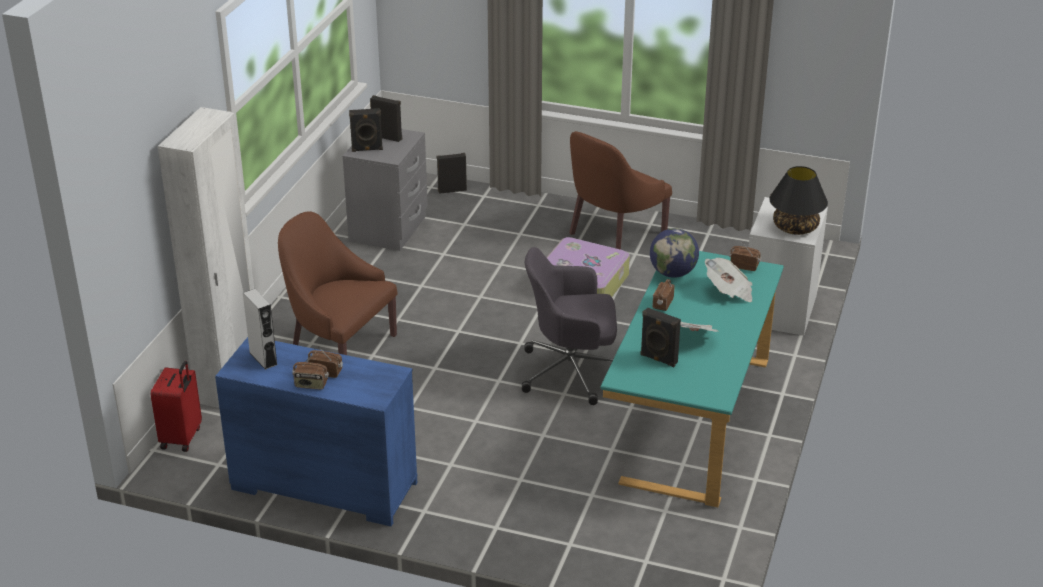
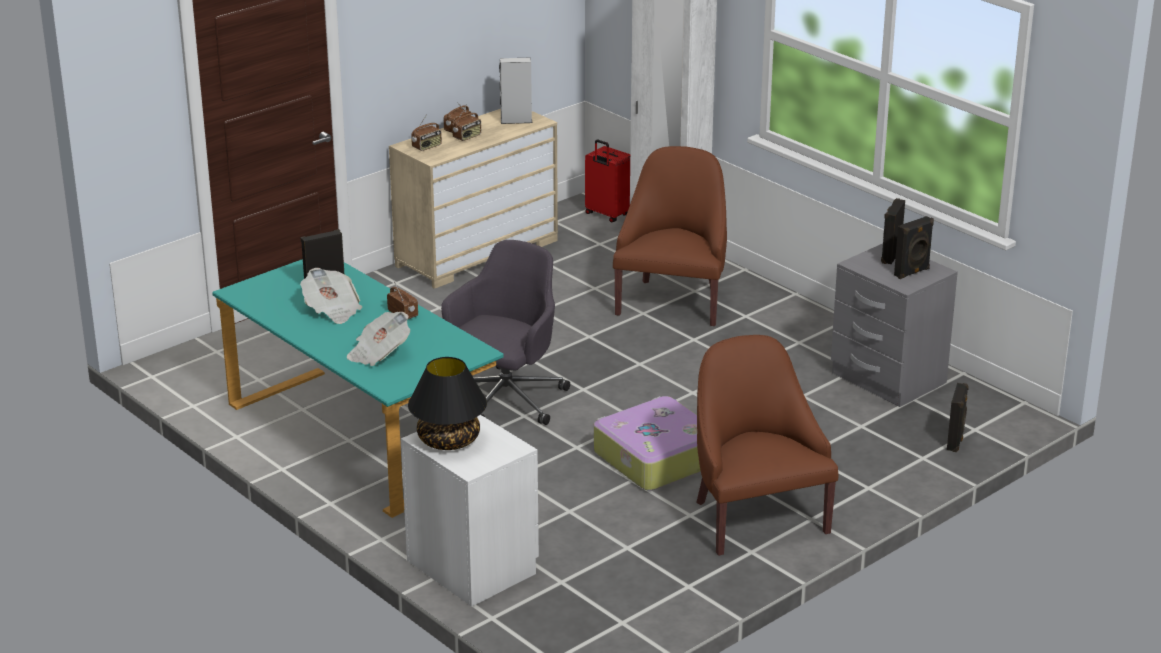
camera: 120 degrees right, 5 degrees down
blue dresser [215,337,417,527] -> beige dresser [389,109,558,289]
brown armchair [278,211,397,355] -> brown armchair turned 45 degrees counterclockwise [613,146,727,326]
globe [650,228,699,278] -> none
radio [729,241,761,271] -> radio moved to [411,114,442,151]

